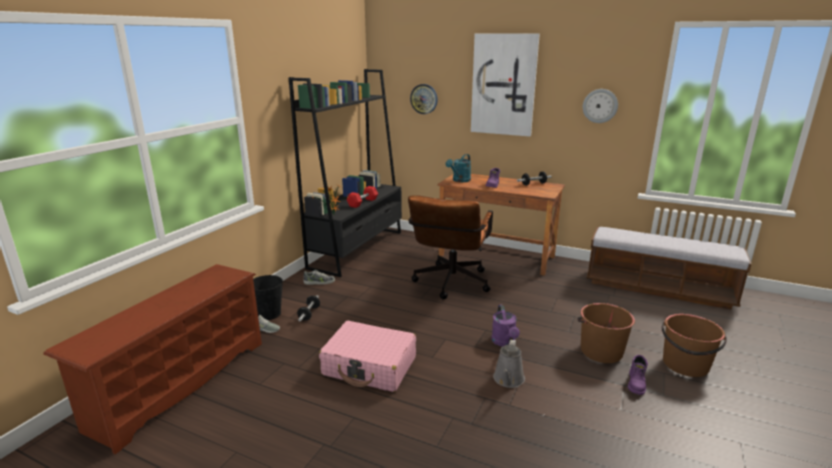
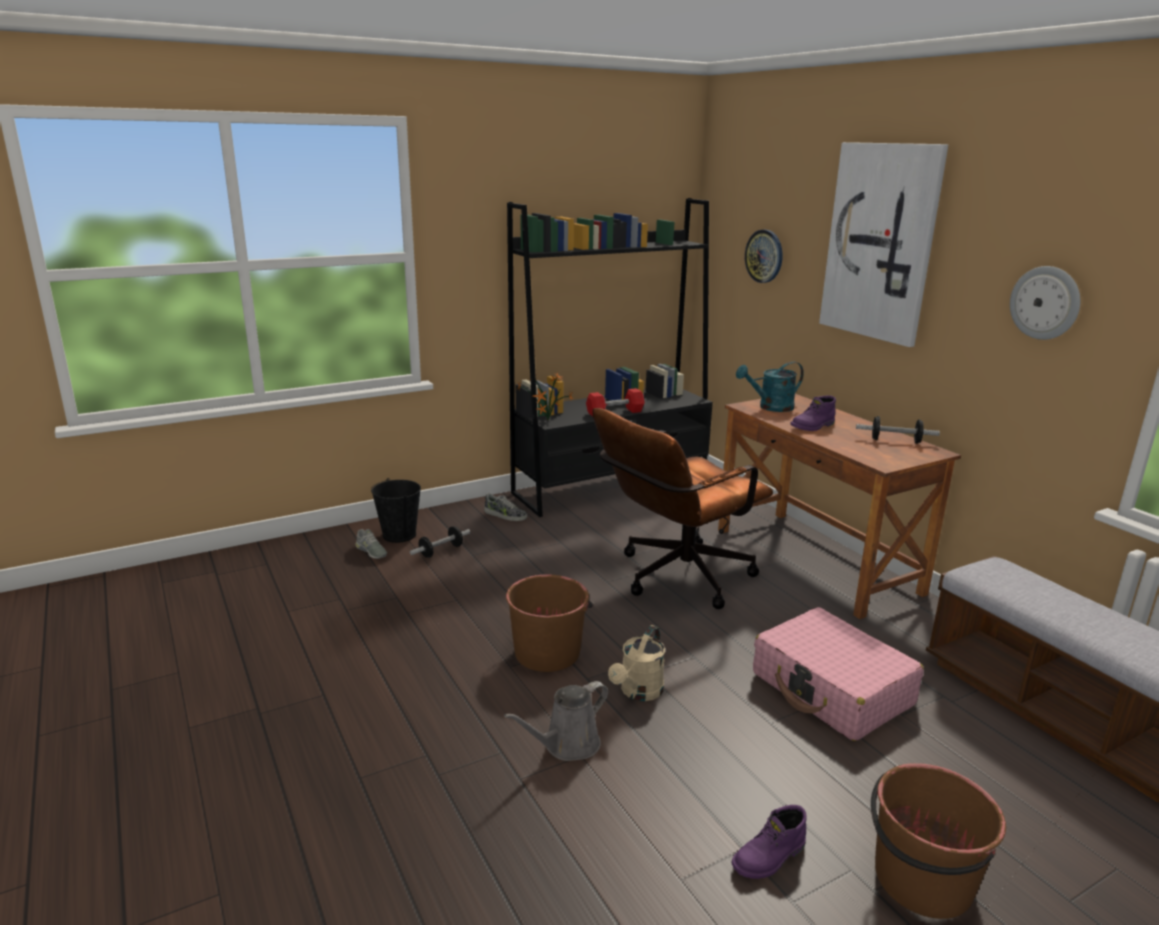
camera: 35 degrees right, 0 degrees up
brown shoe rack [43,264,262,454] -> none
pink suitcase [319,321,416,392] -> pink suitcase moved to [753,607,924,741]
purple watering can [491,304,520,347] -> beige watering can [608,625,665,701]
brown bucket [578,303,635,363] -> brown bucket moved to [506,574,593,672]

